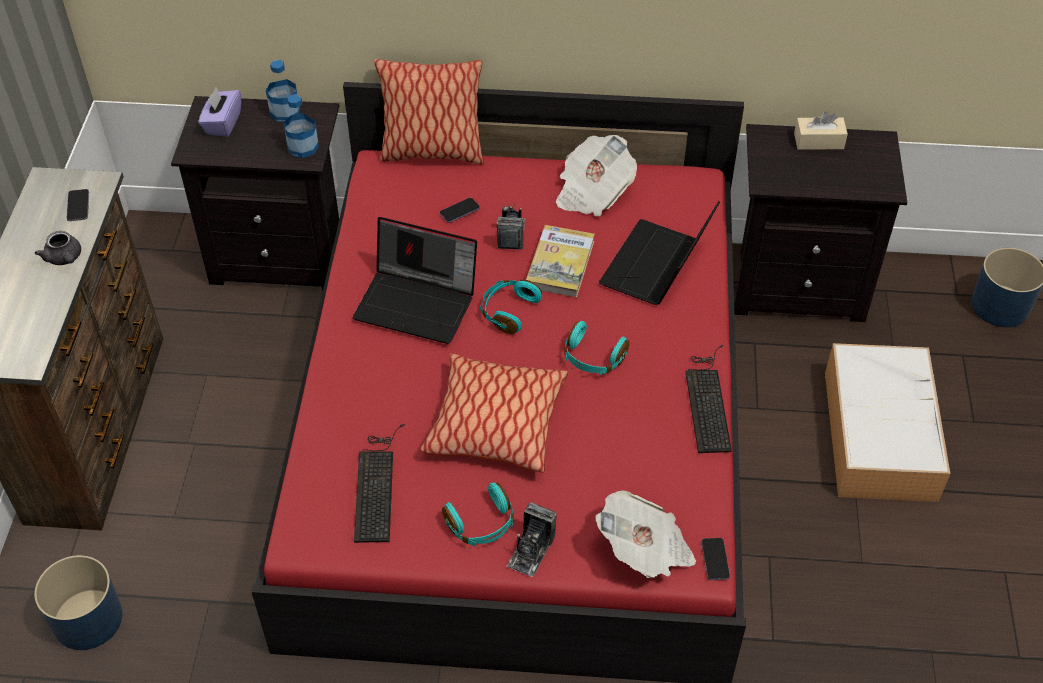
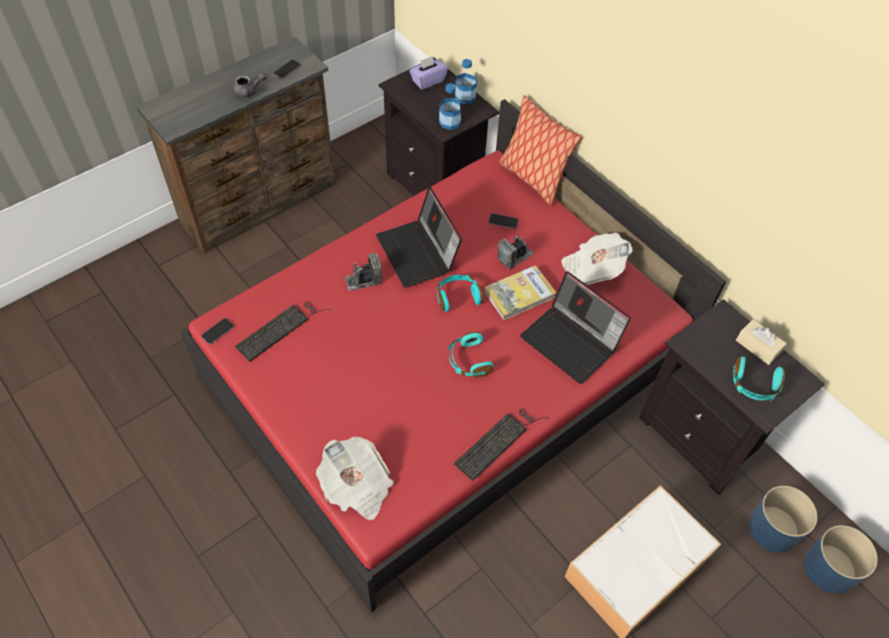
camera: 45 degrees right, 5 degrees up
blue planter [34,555,123,650] -> blue planter moved to [749,486,817,553]
grey teapot [35,231,81,265] -> grey teapot turned 120 degrees counterclockwise [232,73,267,98]
pillow [421,353,568,473] -> none
turquoise headphones [442,483,514,546] -> turquoise headphones moved to [733,357,785,402]
camera [507,502,557,577] -> camera moved to [344,253,382,291]
laptop [599,201,720,305] -> laptop turned 120 degrees counterclockwise [520,271,631,384]
phone [701,538,730,580] -> phone moved to [201,318,234,344]

